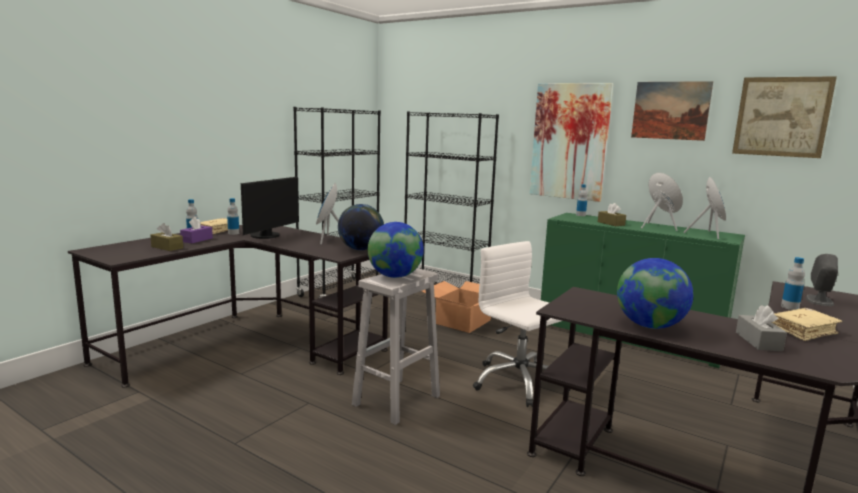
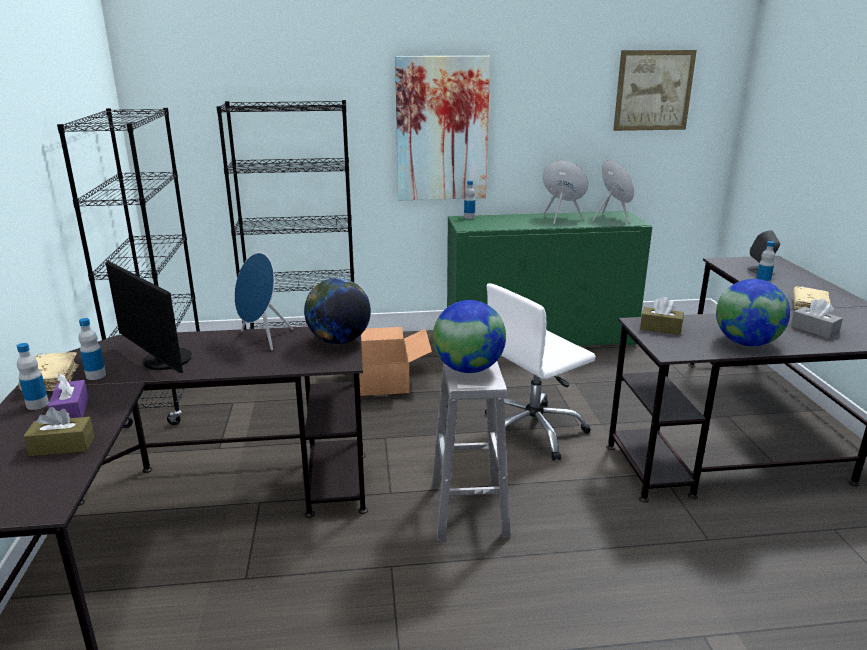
camera: 40 degrees left, 10 degrees up
monitor [241,177,299,239] -> monitor turned 150 degrees clockwise [106,261,192,373]
white office chair [473,241,571,407] -> white office chair turned 45 degrees counterclockwise [485,283,596,461]
brown tissue box [598,203,626,226] -> brown tissue box moved to [640,297,684,335]
picture [631,81,713,141] -> none

